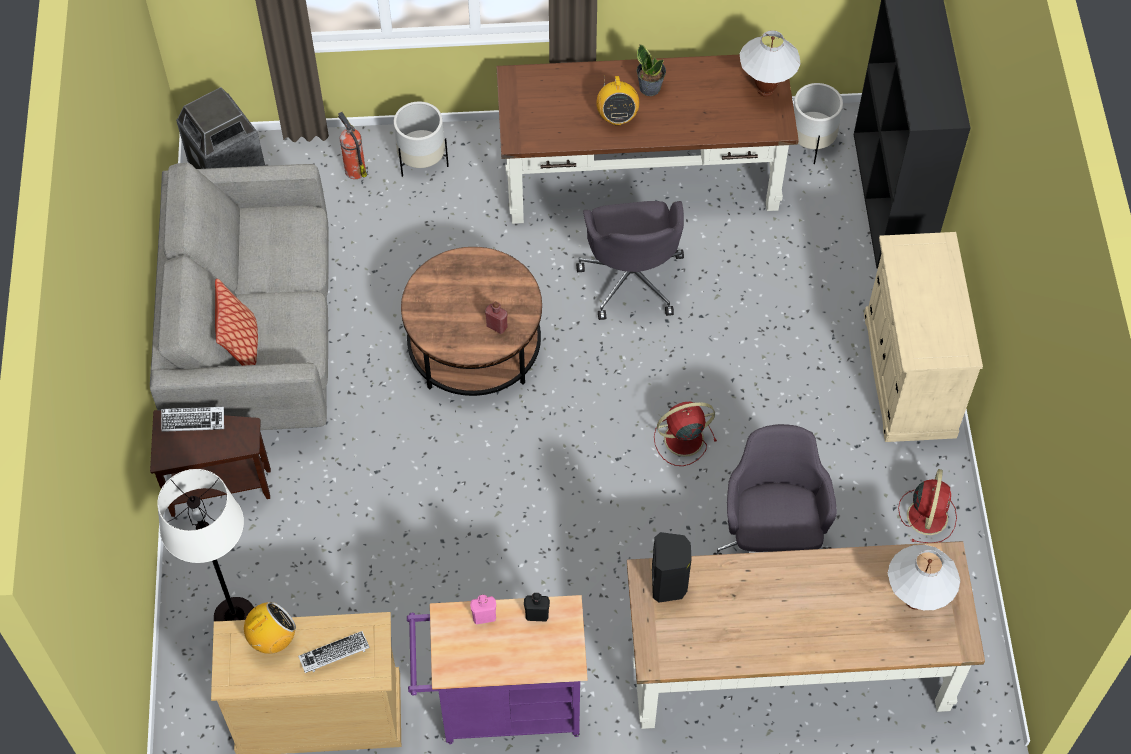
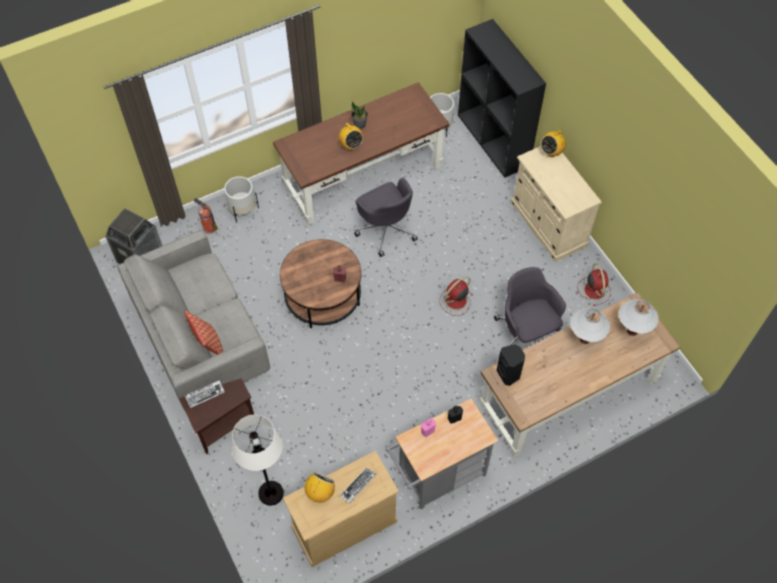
camera: 25 degrees left, 0 degrees up
purple cart [407,595,588,744] -> grey cart [385,399,498,509]
white table lamp [740,30,800,97] -> white table lamp moved to [570,307,610,344]
none -> radio [541,129,566,157]

